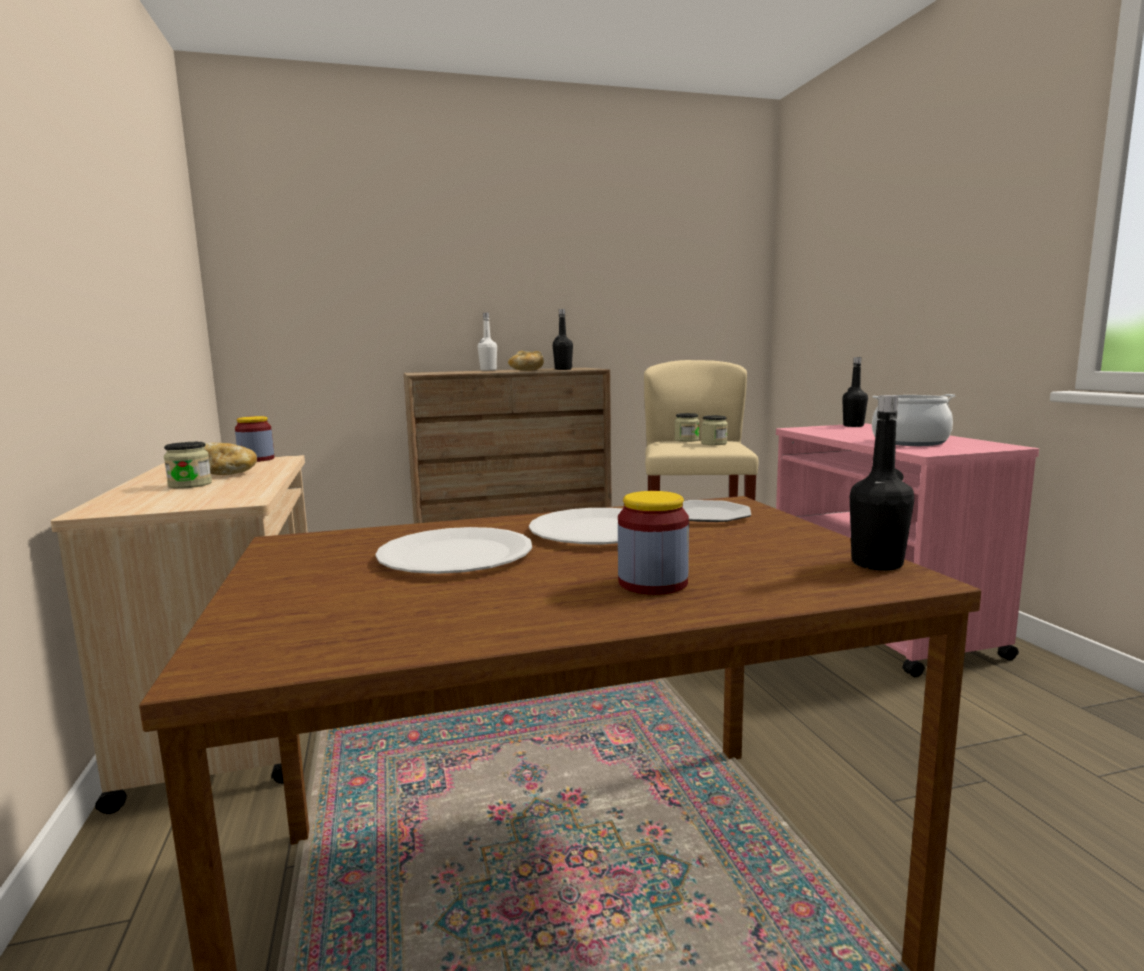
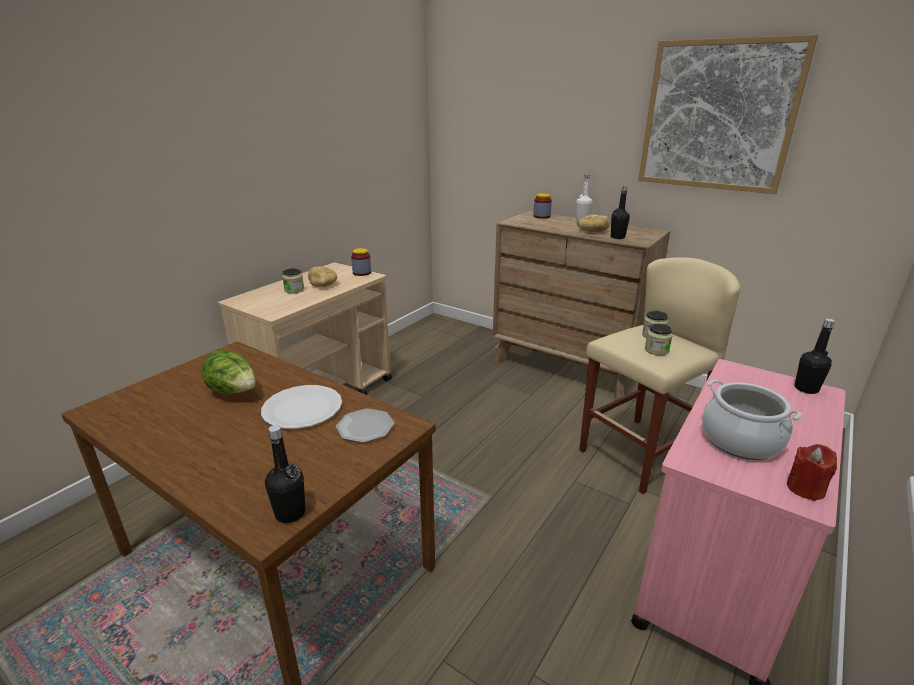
camera: 50 degrees right, 15 degrees up
white plate [375,527,532,574] -> lettuce [202,350,256,395]
jar [618,491,689,595] -> jar moved to [533,193,552,219]
none -> picture [638,35,818,194]
none -> red candle [787,444,837,501]

